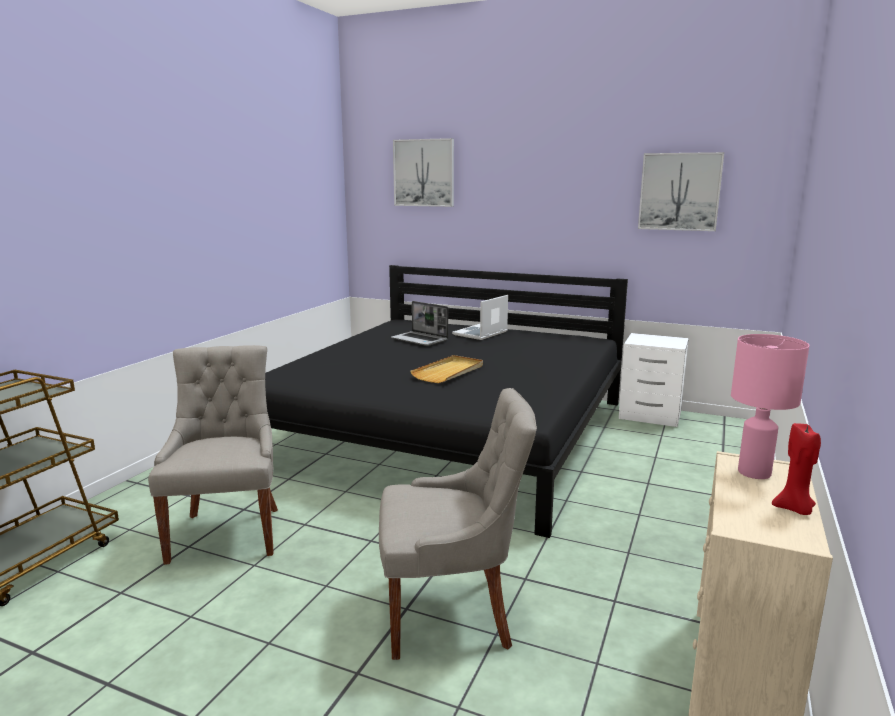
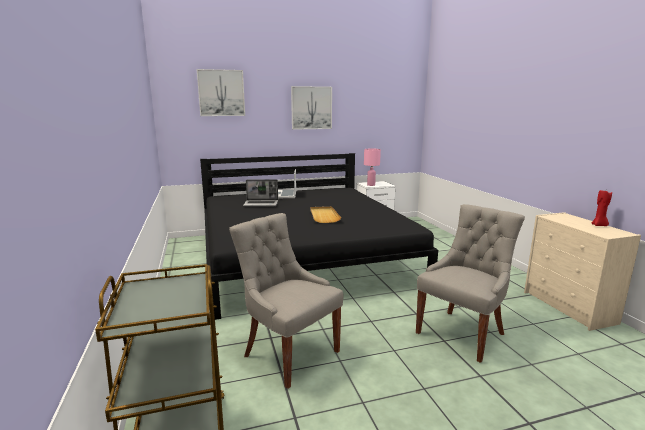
camera: 40 degrees left, 0 degrees up
picture [638,152,724,231] -> picture moved to [291,86,332,130]
pink table lamp [731,334,809,479] -> pink table lamp moved to [364,149,381,186]

